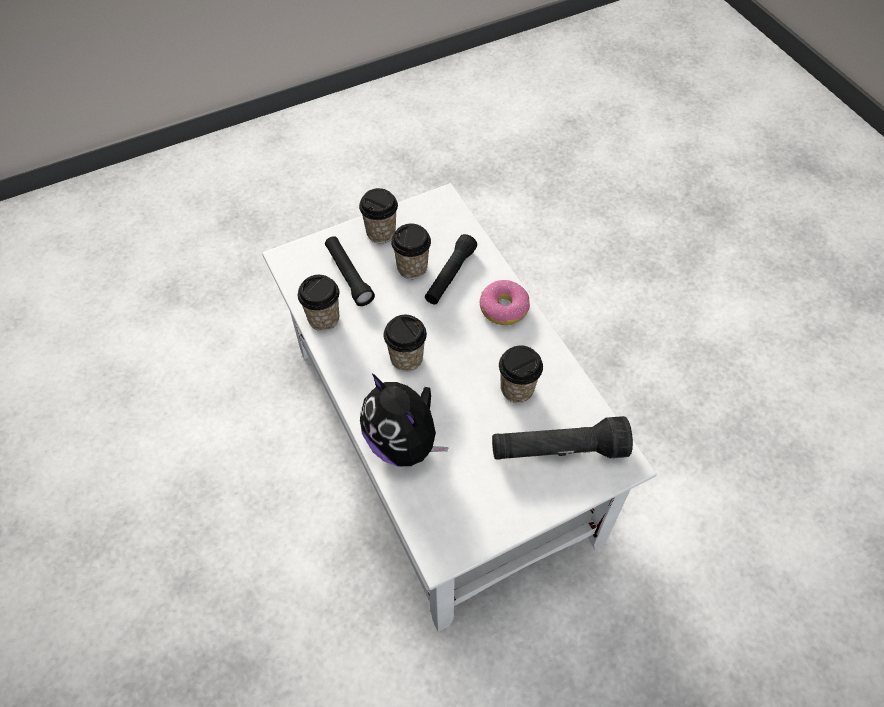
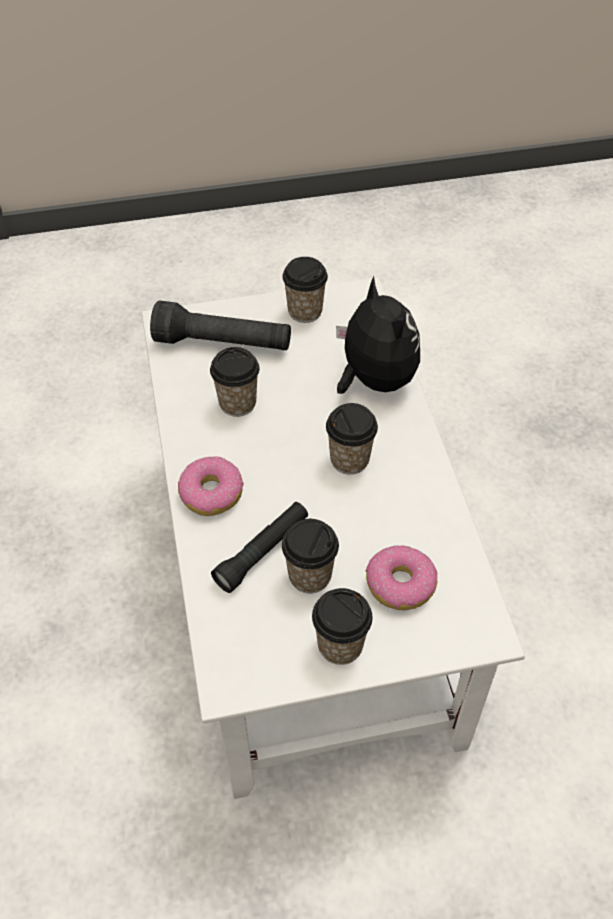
camera: 165 degrees left, 5 degrees down
cup [298,275,339,331] -> cup moved to [282,257,328,323]
black flashlight [325,236,375,306] -> donut [366,545,437,610]

